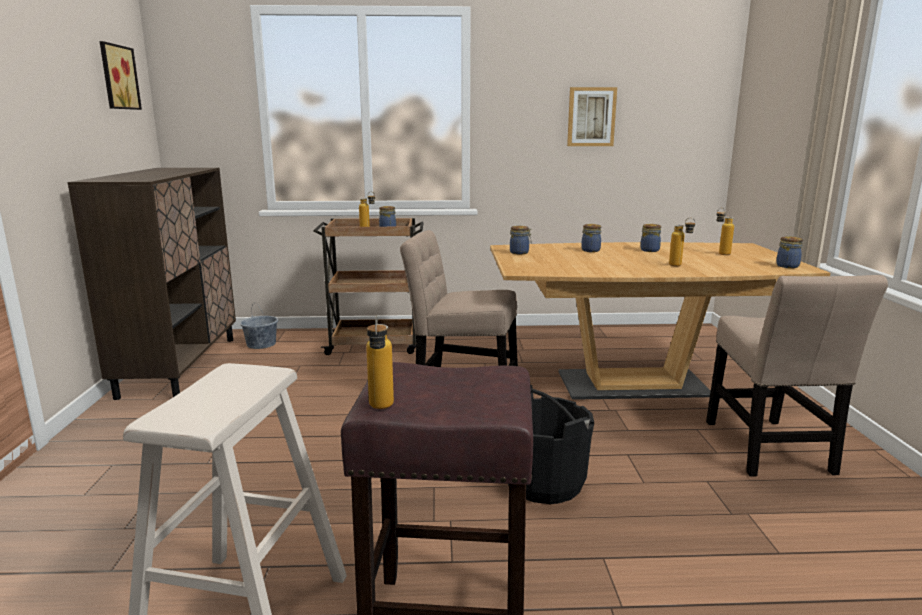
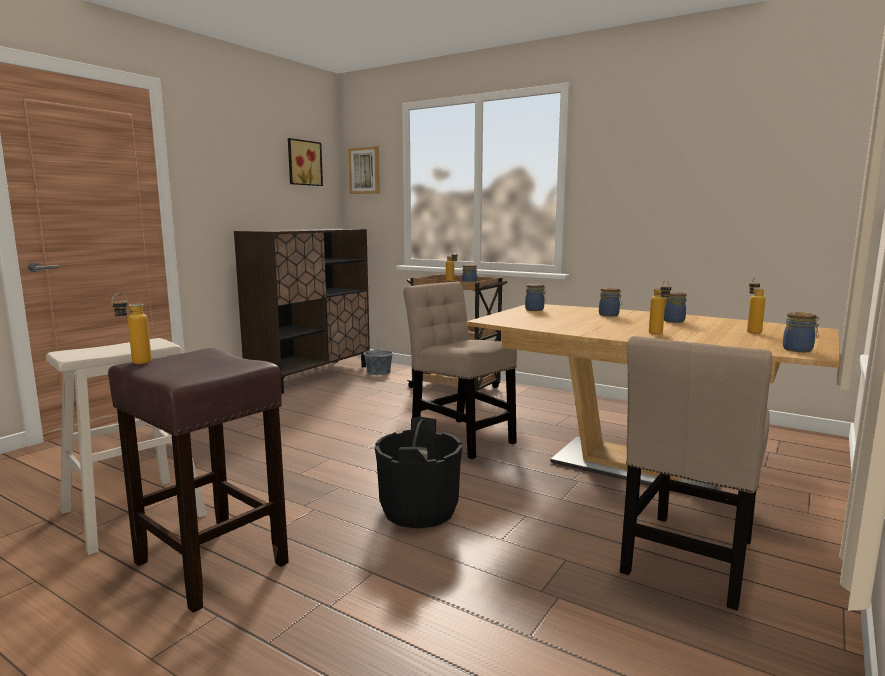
camera: 35 degrees right, 5 degrees down
picture [567,87,617,146] -> picture moved to [348,146,380,194]

